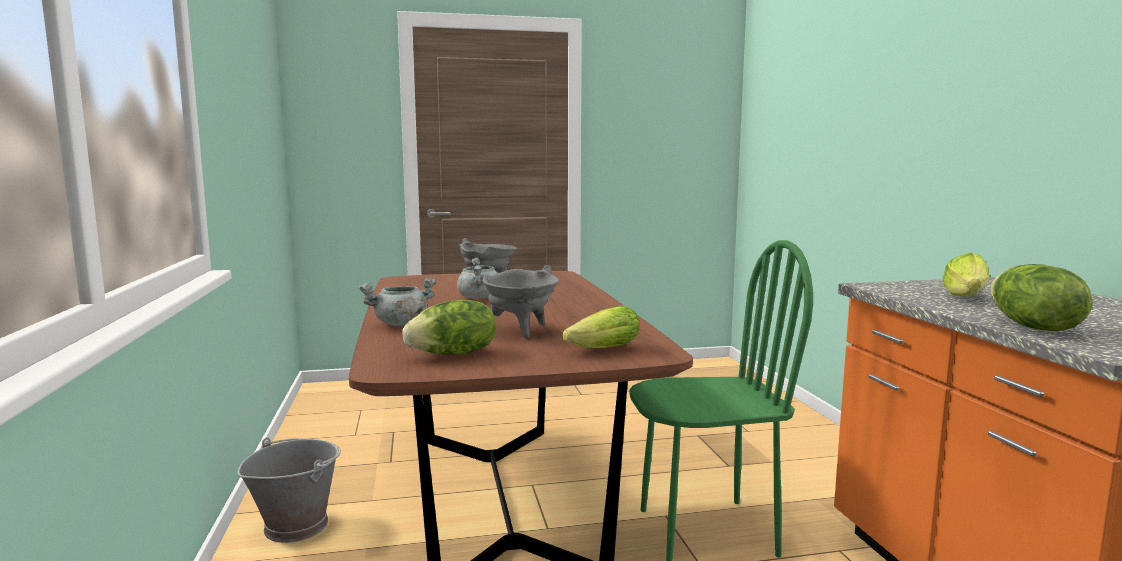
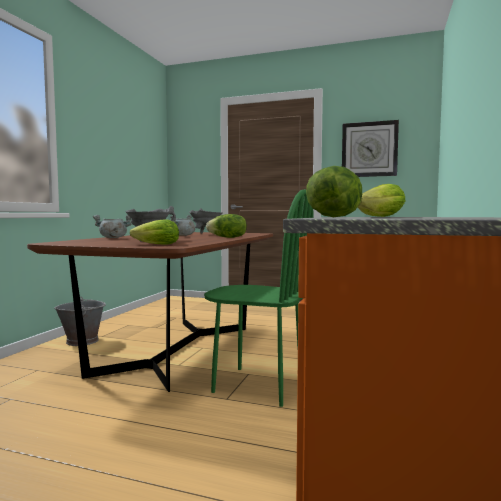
camera: 30 degrees right, 5 degrees down
lettuce [402,300,496,355] -> lettuce moved to [206,214,247,238]
none -> wall clock [342,120,399,177]

